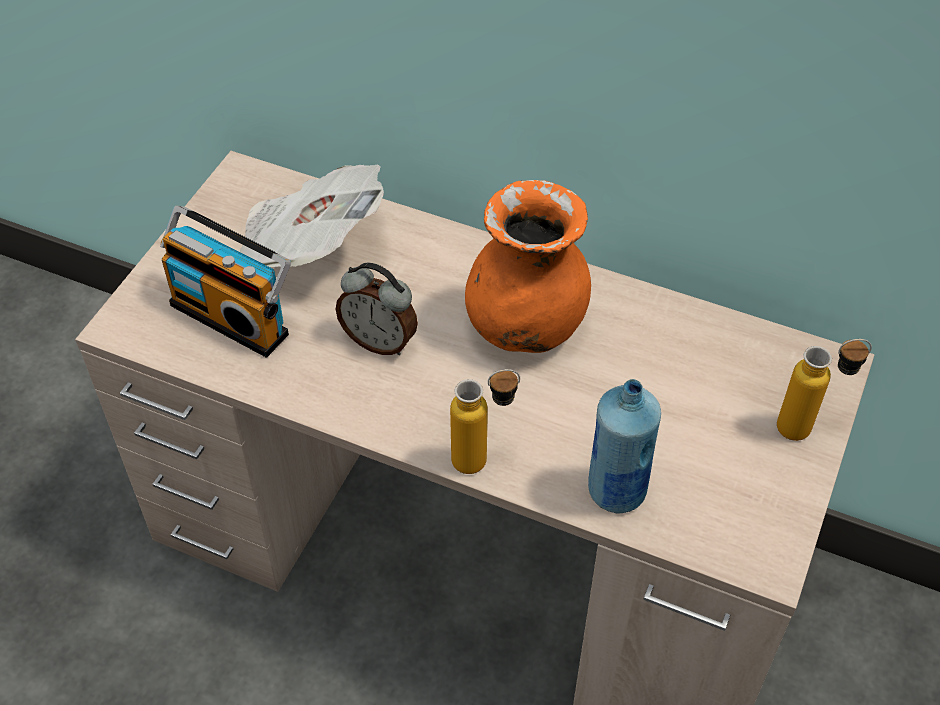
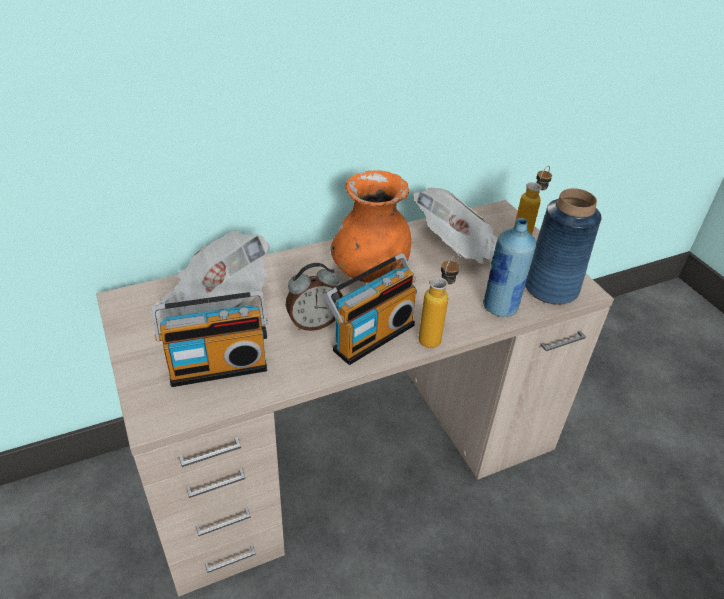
camera: 50 degrees left, 10 degrees down
none -> radio [324,253,417,365]
none -> newspaper [413,188,498,264]
none -> blue vase [525,188,602,305]

